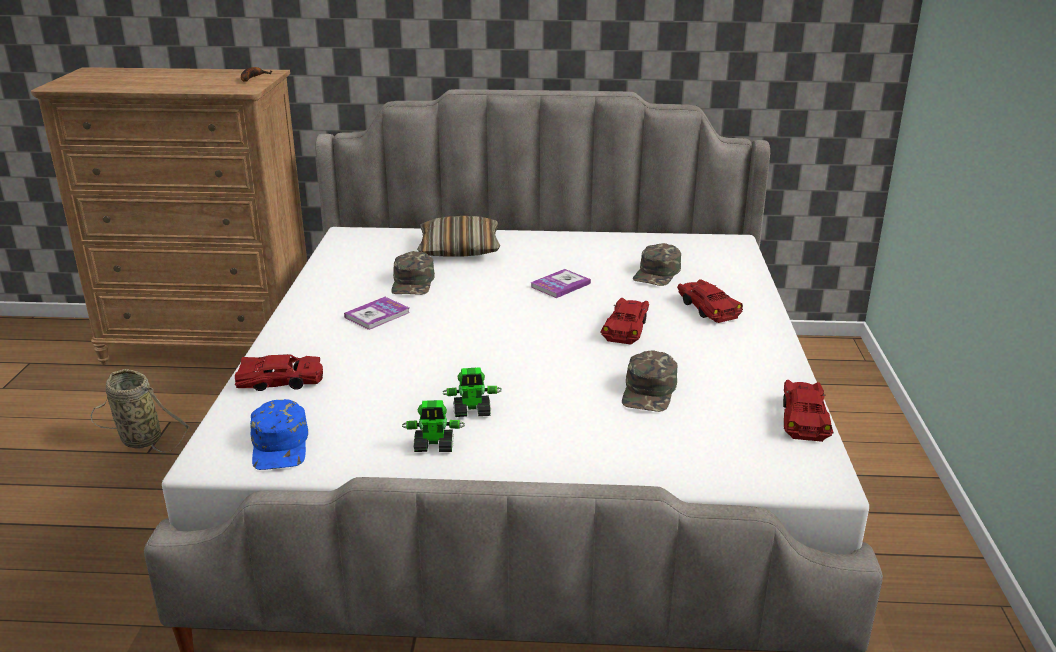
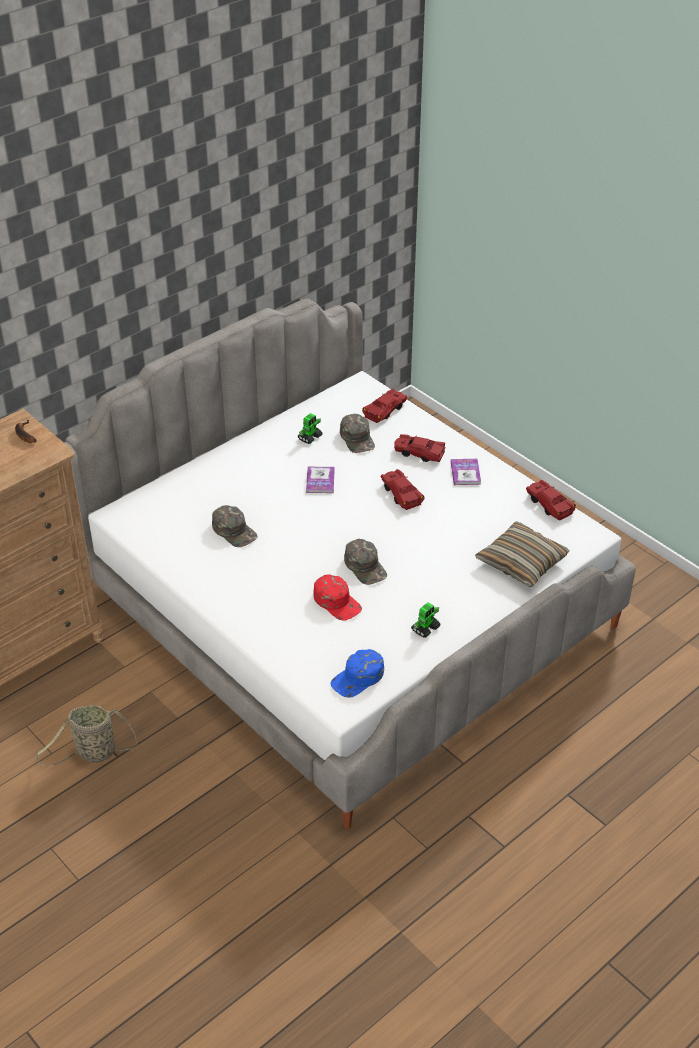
camera: 45 degrees left, 15 degrees up
red toy car [235,354,323,391] -> red toy car moved to [362,389,407,423]
blue cap [250,399,308,470] -> blue cap turned 105 degrees clockwise [330,649,384,698]
book [344,297,410,330] -> book moved to [451,459,481,485]
pillow [417,216,500,257] -> pillow moved to [475,521,570,587]
toy robot [442,367,502,417] -> toy robot moved to [298,413,323,444]
green cap [622,350,677,412] -> green cap moved to [344,539,387,585]
none -> red cap [313,574,362,620]

